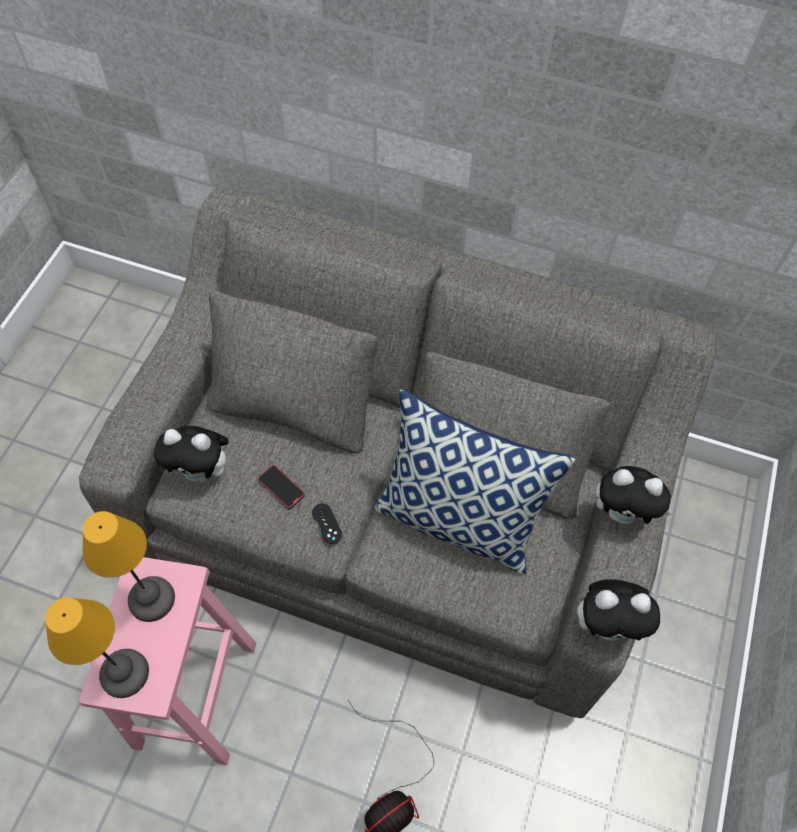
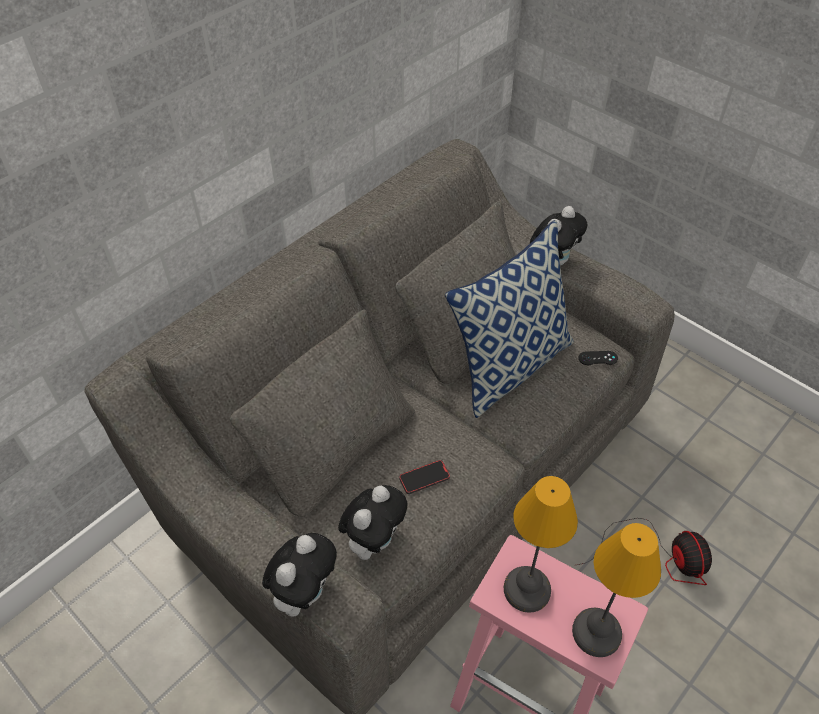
camera: 65 degrees left, 10 degrees down
black game controller [312,503,342,544] -> black game controller moved to [578,351,618,365]
plush toy [577,579,660,641] -> plush toy moved to [262,533,337,617]

